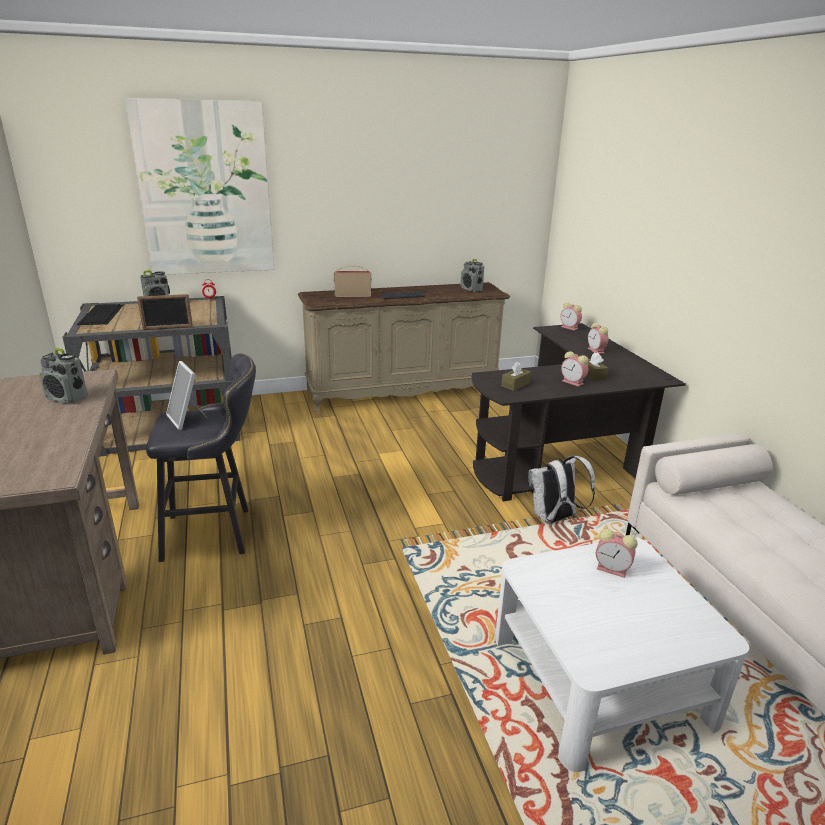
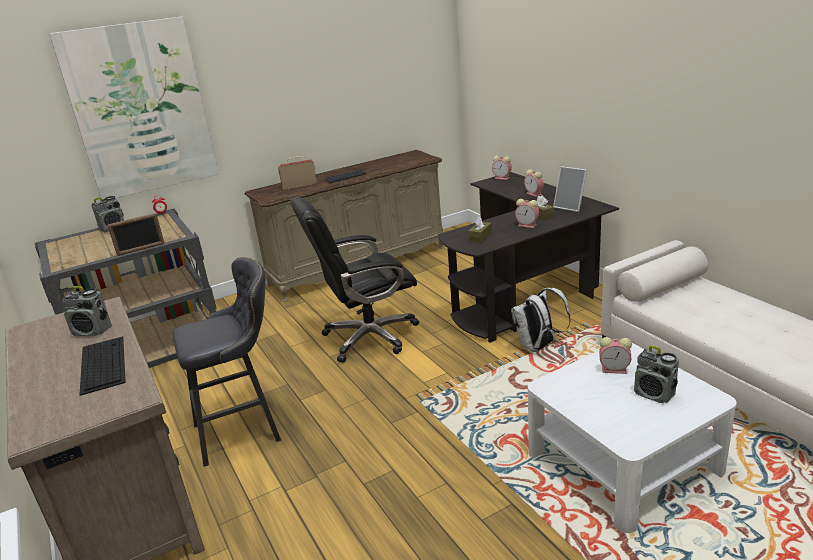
camera: 10 degrees left, 0 degrees up
keyboard [77,304,124,325] -> keyboard moved to [80,336,126,396]
picture frame [166,361,207,430] -> picture frame moved to [553,166,587,212]
radio [460,259,484,292] -> radio moved to [634,345,679,403]
none -> black office chair [290,197,419,363]

